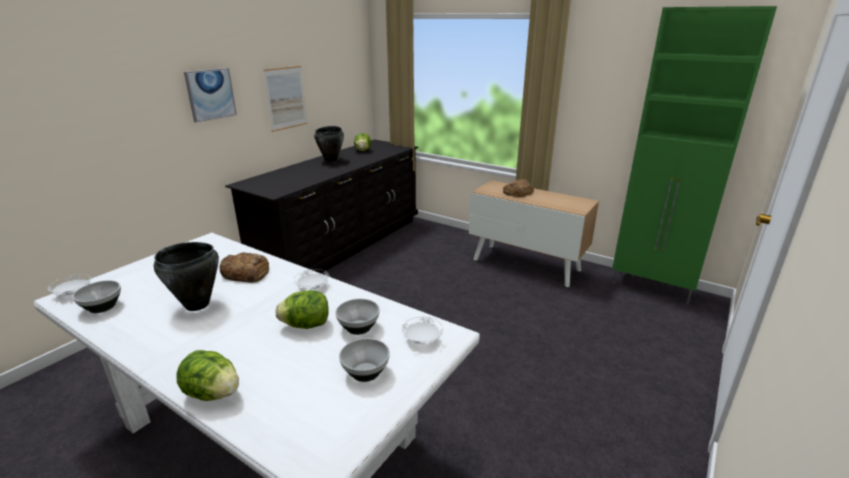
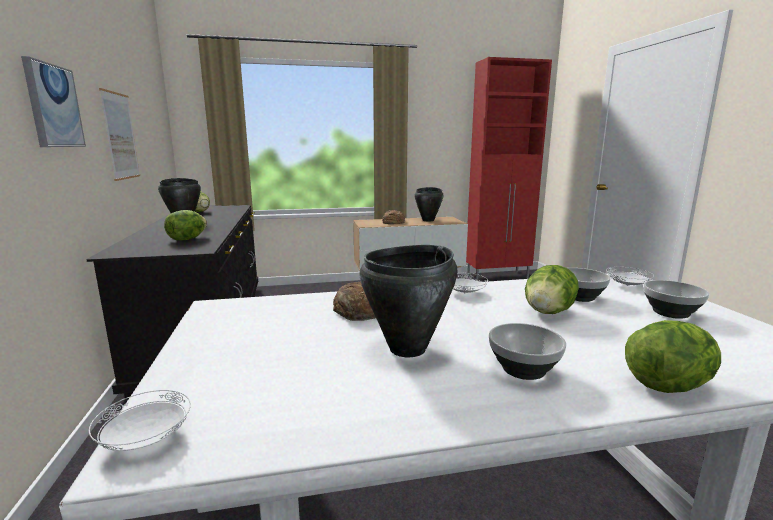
camera: 45 degrees left, 10 degrees down
bowl [72,280,121,313] -> bowl moved to [489,323,566,380]
green cabinet [612,6,777,304] -> red cabinet [466,57,552,281]
none -> lettuce [164,210,207,240]
none -> black cooking pot [415,187,443,222]

